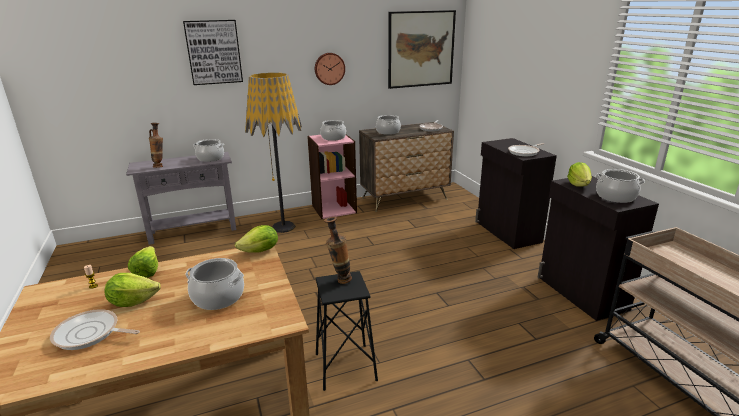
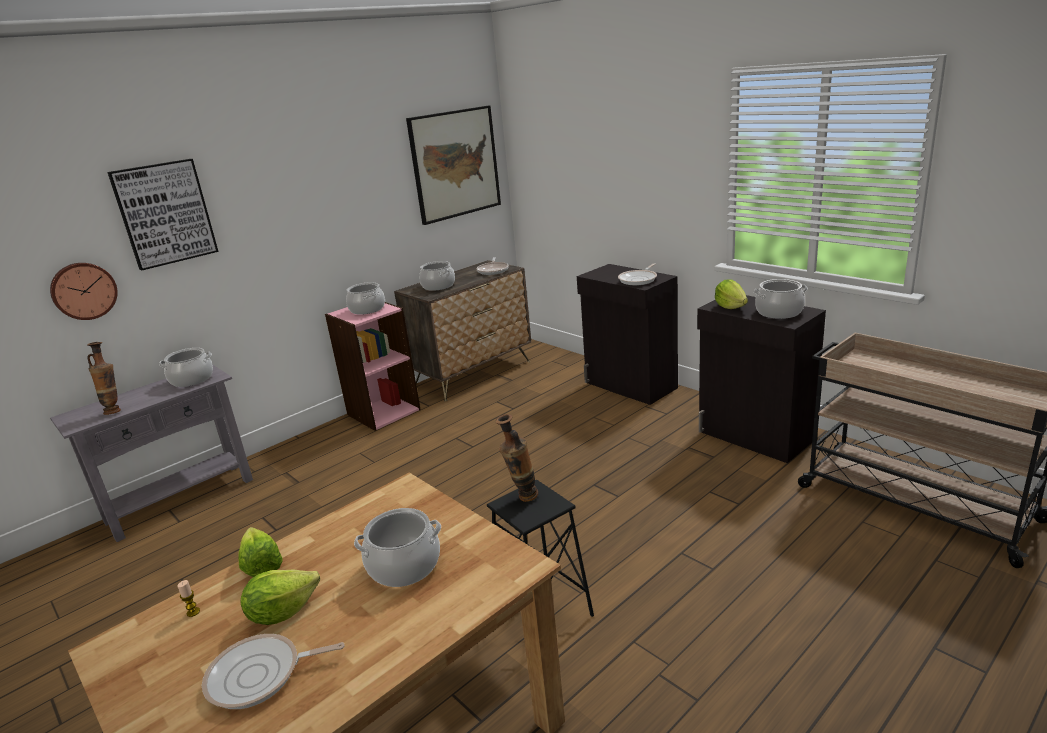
camera: 20 degrees left, 0 degrees up
lettuce [235,225,278,253] -> none
floor lamp [245,73,302,233] -> none
wall clock [315,53,345,85] -> wall clock moved to [50,263,118,320]

